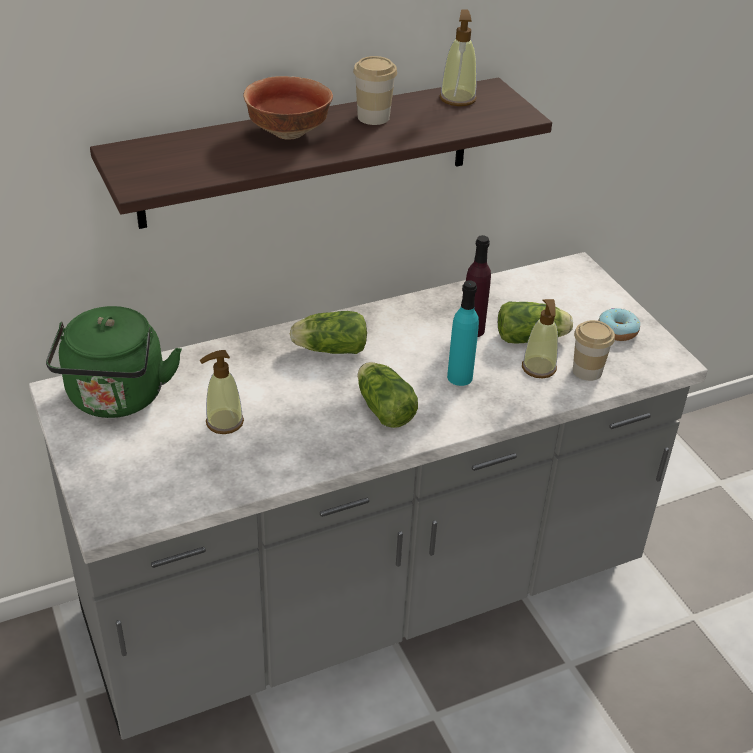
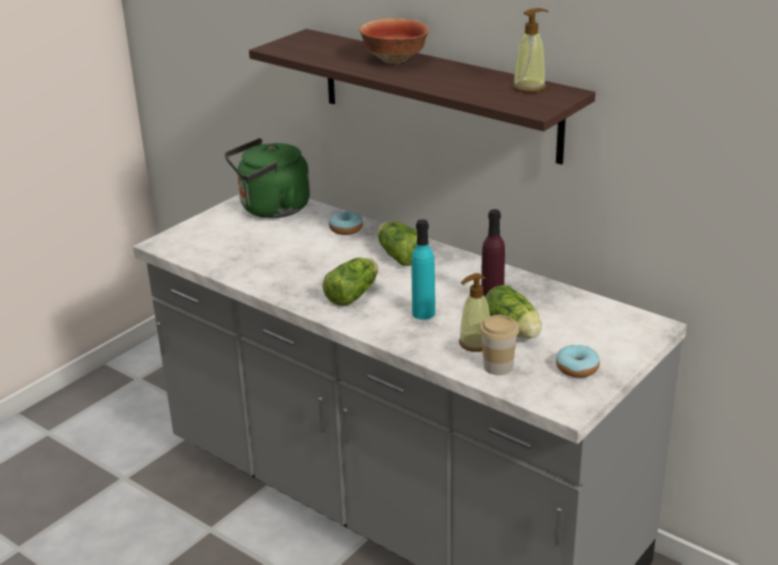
camera: 65 degrees right, 10 degrees down
soap dispenser [200,350,244,434] -> none
cup [353,56,397,125] -> none
none -> donut [329,211,363,235]

